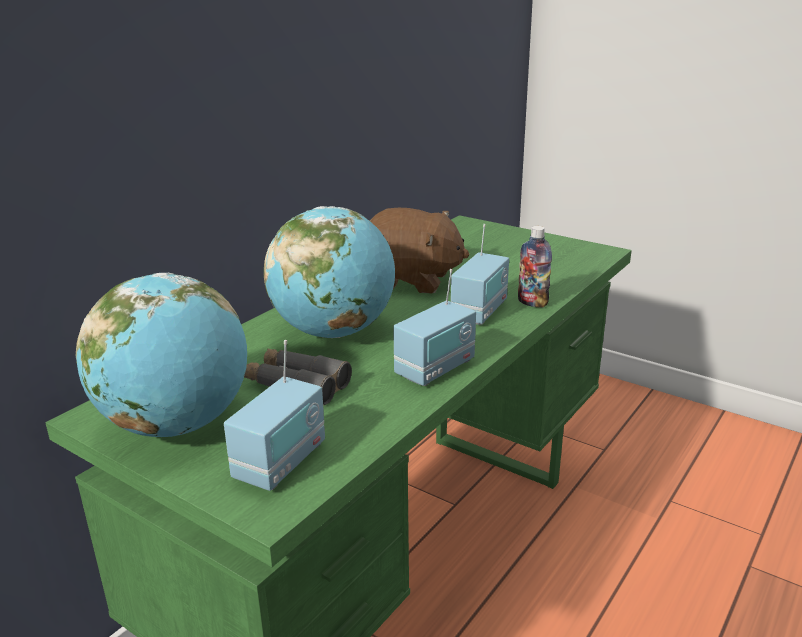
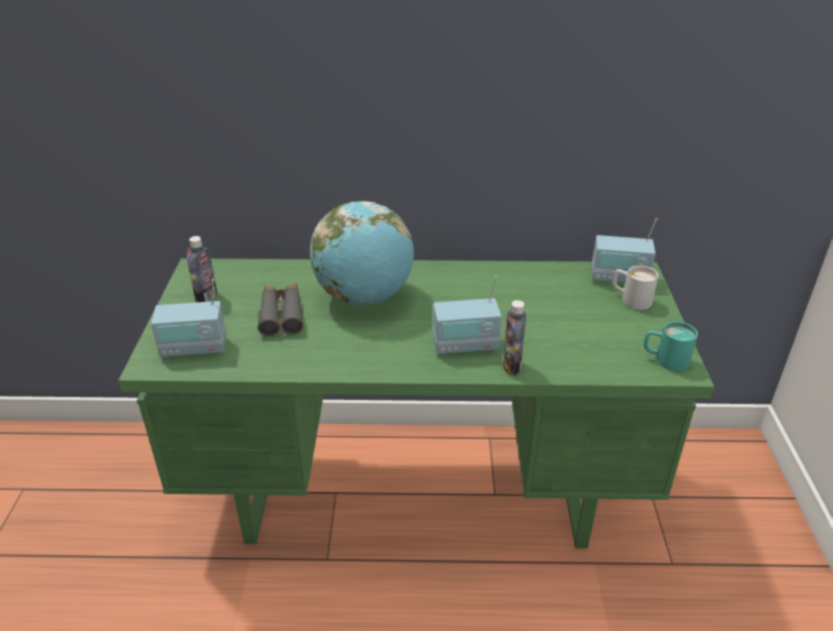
camera: 55 degrees right, 10 degrees up
globe [76,273,247,437] -> bottle [187,236,217,302]
brown plush toy [370,208,470,293] -> none
radio [393,269,476,386] -> radio moved to [592,218,657,283]
none -> white mug [613,266,658,310]
none -> turquoise mug [644,321,698,371]

